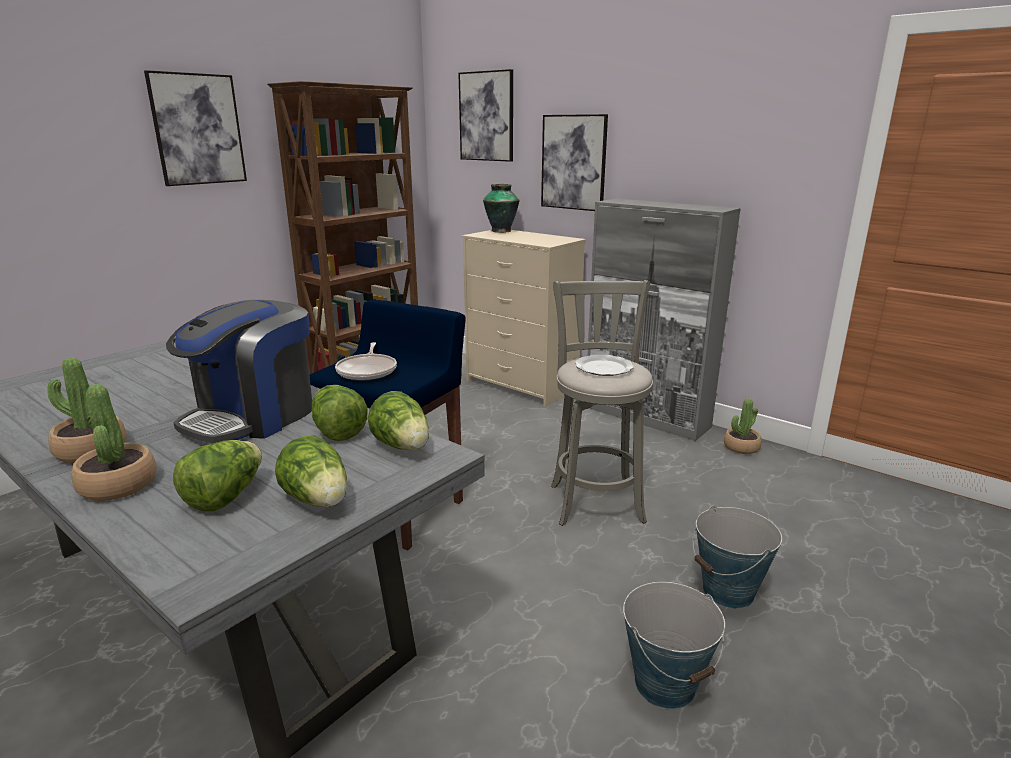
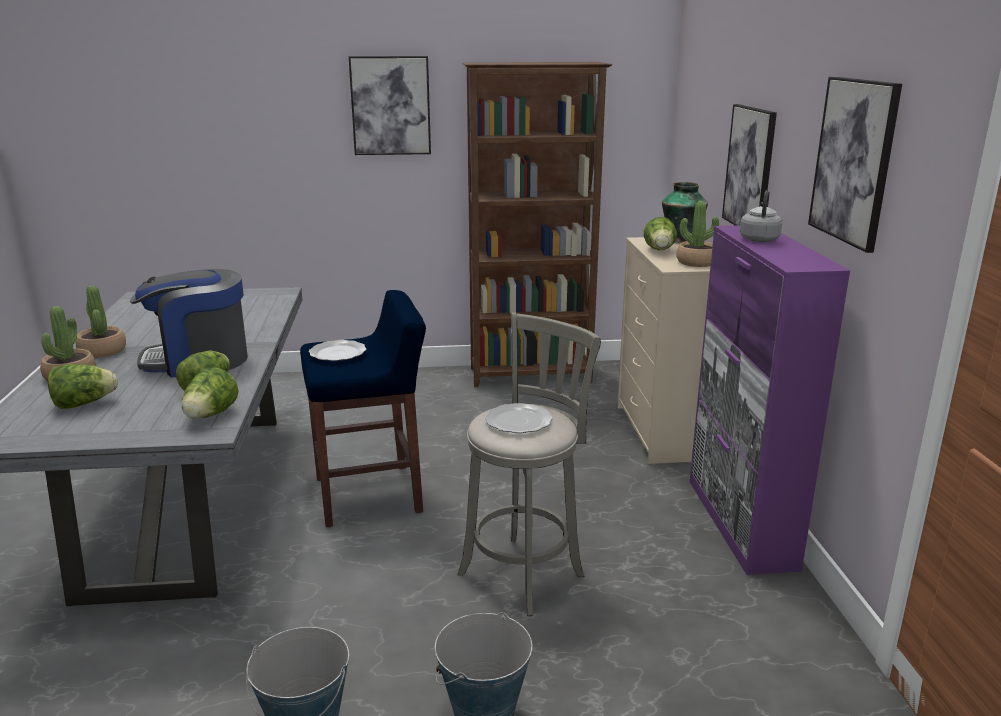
camera: 45 degrees right, 0 degrees up
lettuce [275,436,347,507] -> lettuce moved to [644,217,677,250]
frying pan [335,342,397,381] -> plate [309,340,367,361]
picture [458,69,513,162] -> picture moved to [808,77,902,253]
grey cabinet [587,198,741,441] -> purple cabinet [690,225,850,575]
potted plant [724,398,762,454] -> potted plant moved to [676,201,719,267]
none -> grey kettle [740,190,782,242]

